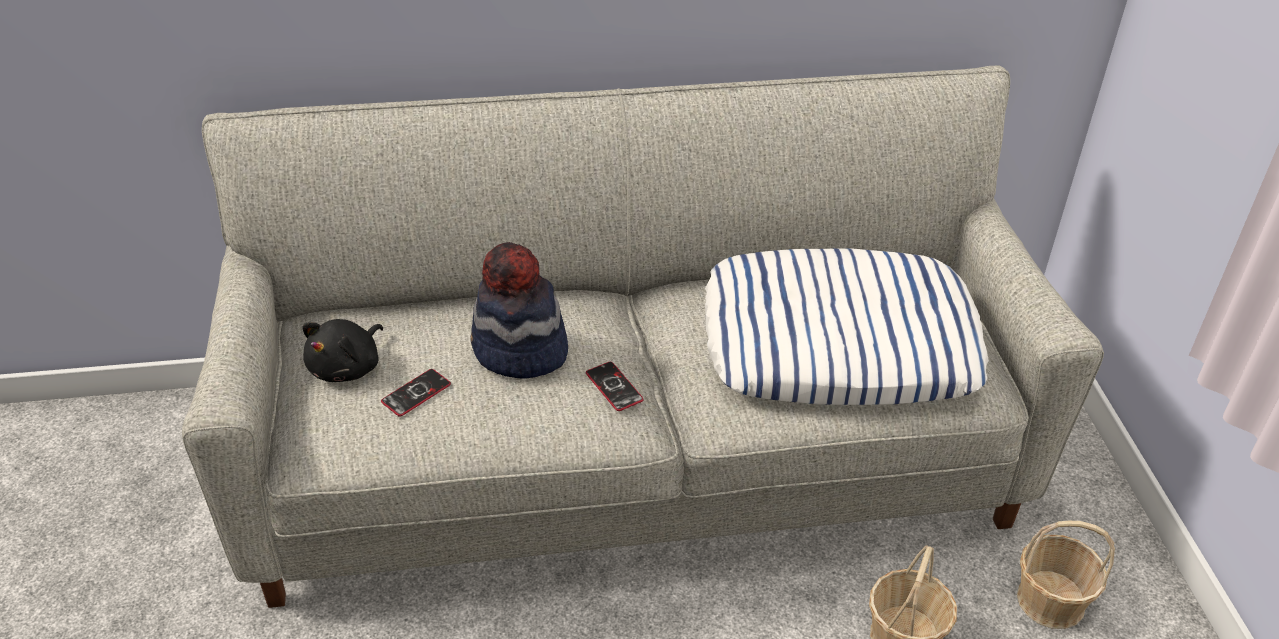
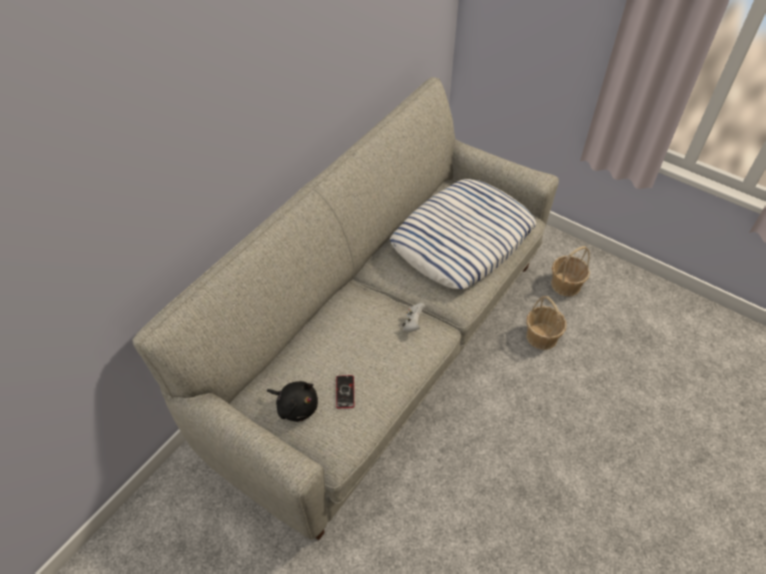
camera: 45 degrees left, 10 degrees up
black plush toy [302,319,383,382] -> black plush toy turned 45 degrees counterclockwise [267,381,318,422]
hat [471,242,568,379] -> none
phone [586,362,644,411] -> white game controller [402,303,425,332]

